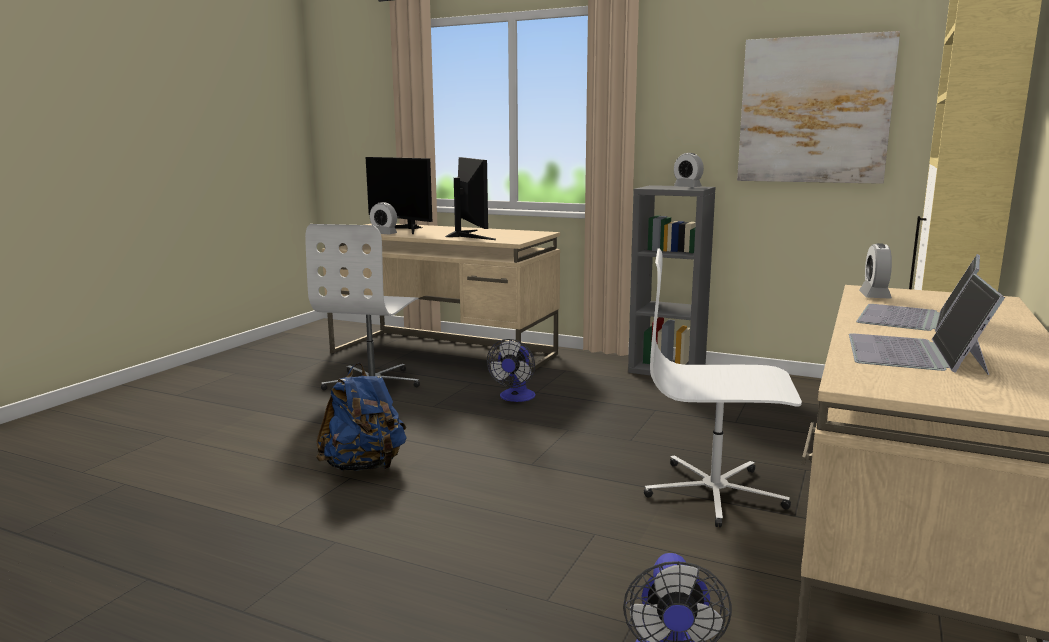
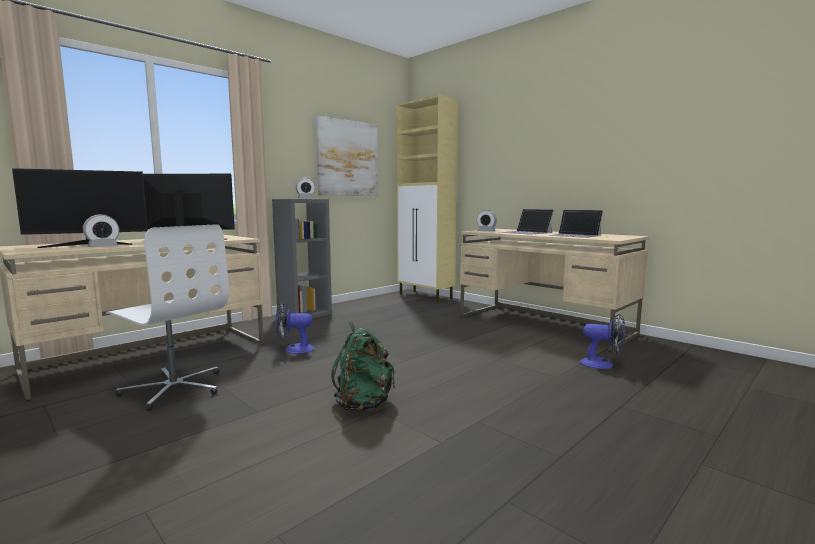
camera: 70 degrees left, 5 degrees down
blue backpack [316,363,407,471] -> green backpack [331,322,395,412]
fan [487,339,535,402] -> fan turned 135 degrees clockwise [276,302,314,354]
white office chair [644,249,802,528] -> none

